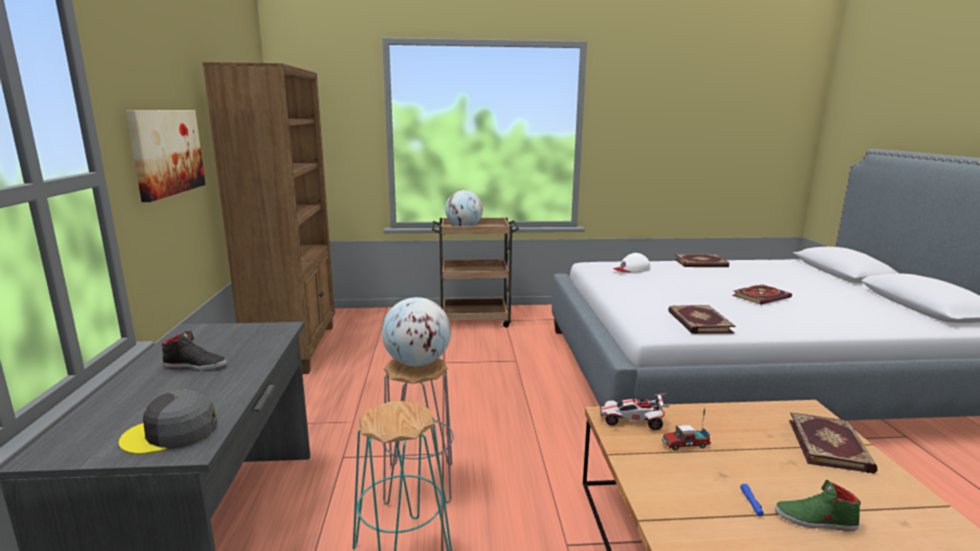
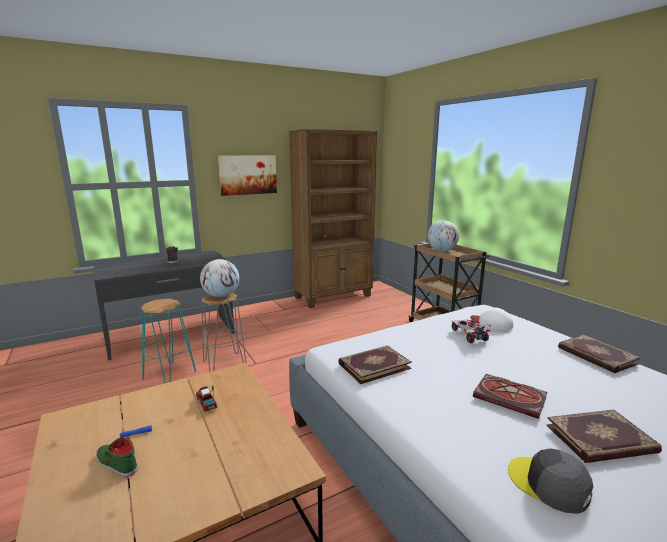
camera: 65 degrees right, 0 degrees up
grey cap [119,390,217,454] -> grey cap moved to [508,449,593,514]
toy car [600,393,670,430] -> toy car moved to [451,320,492,343]
green shoe [775,480,861,531] -> green shoe turned 45 degrees counterclockwise [96,436,138,477]
book [789,412,877,474] -> book moved to [546,410,662,463]

